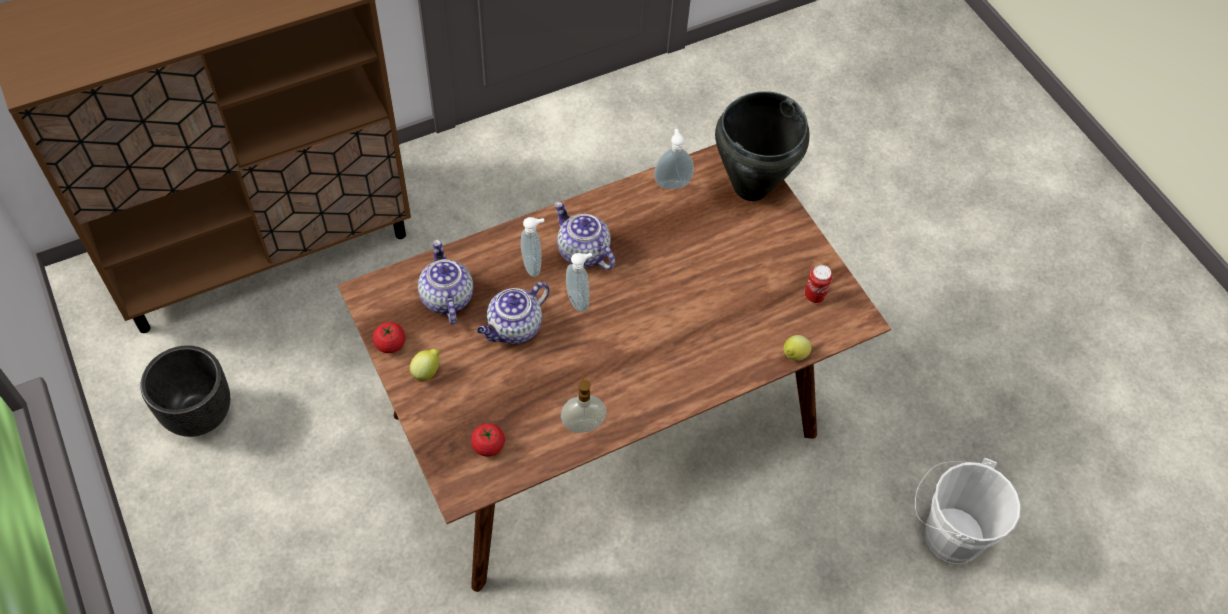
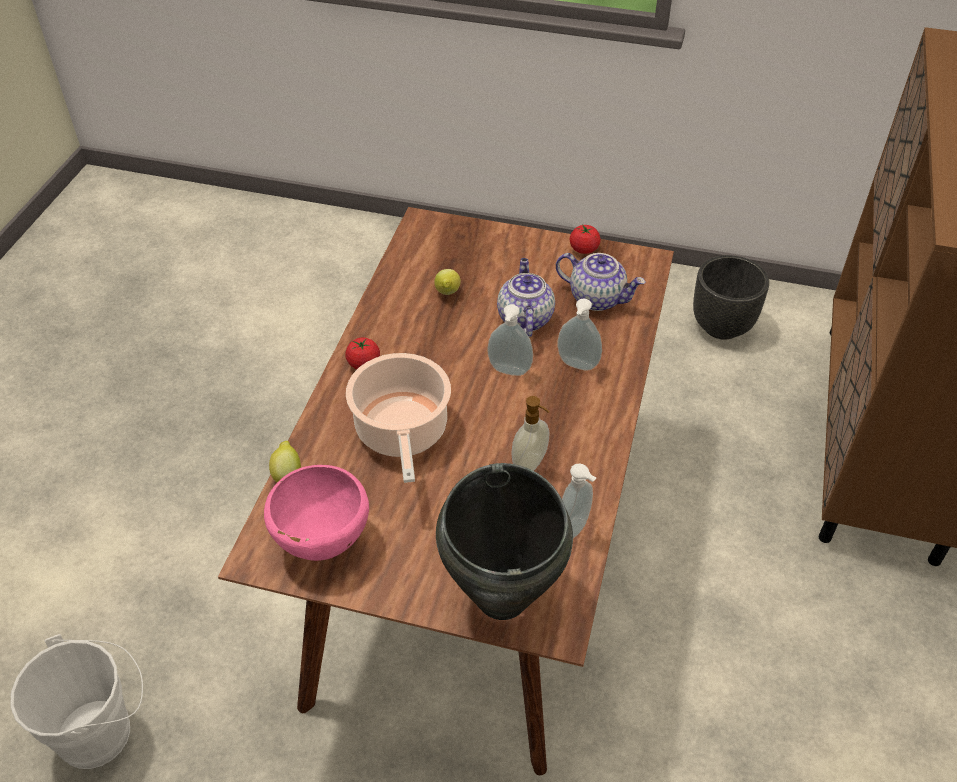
camera: 135 degrees right, 10 degrees down
lemon [410,348,440,380] -> lemon moved to [435,269,461,295]
tomato [471,423,505,457] -> tomato moved to [345,338,380,369]
teapot [554,202,615,270] -> none
soap dispenser [561,373,607,433] -> soap dispenser moved to [511,396,550,471]
can [805,265,833,303] -> pink bowl [264,465,369,561]
none -> cooking pot [346,353,451,483]

